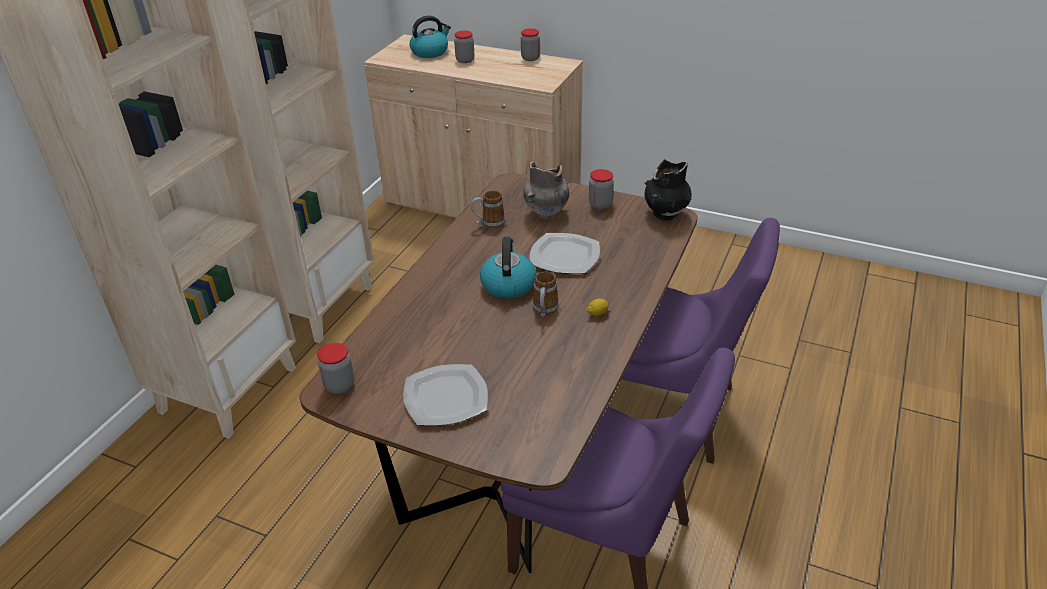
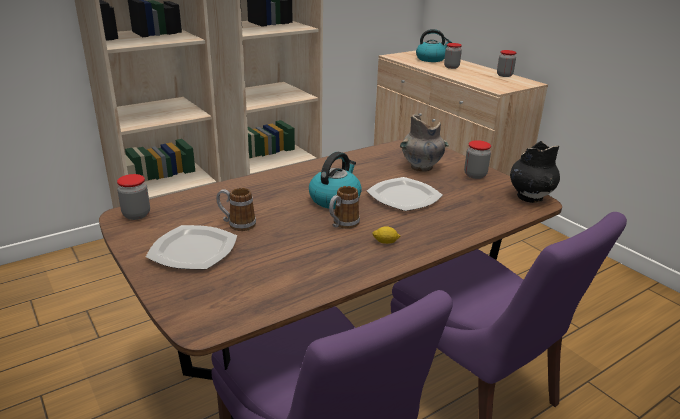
camera: 30 degrees right, 10 degrees down
mug [471,190,505,229] -> mug moved to [216,188,256,231]

